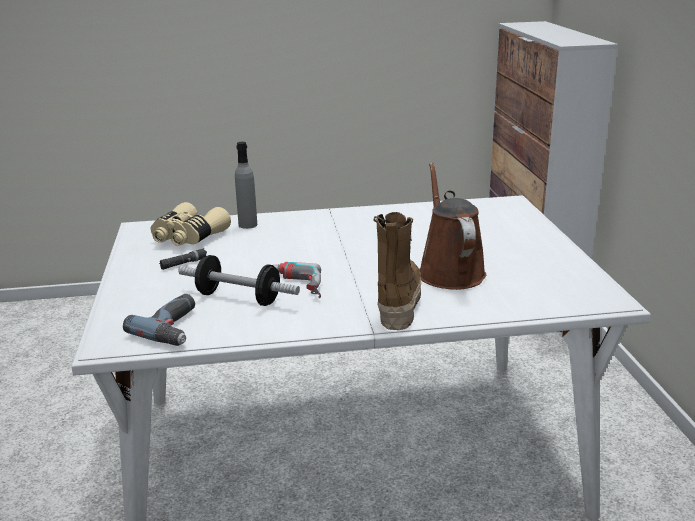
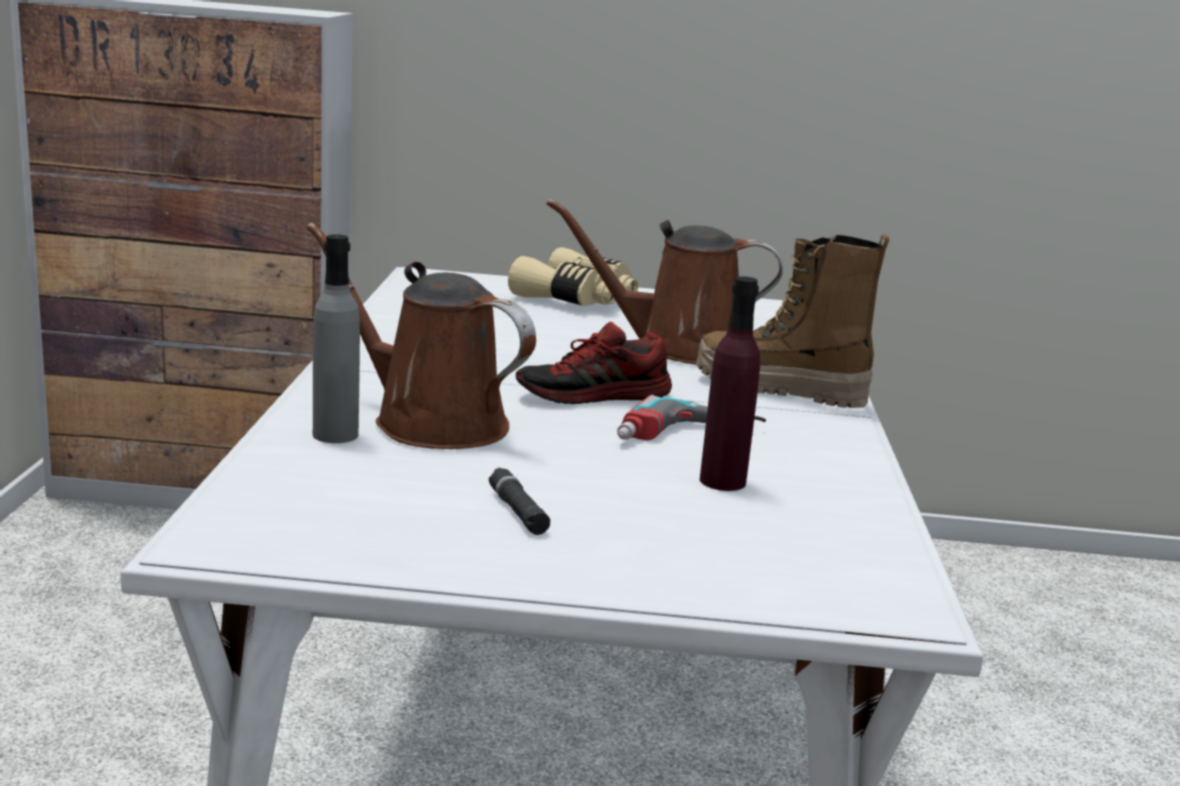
camera: 80 degrees left, 5 degrees down
power drill [123,294,195,346] -> none
beige binoculars [151,202,231,246] -> beige binoculars moved to [508,247,638,306]
dumbbell [178,255,300,306] -> purple bottle [700,276,760,491]
none -> brown watering can [306,223,536,449]
none -> shoe [516,322,672,404]

